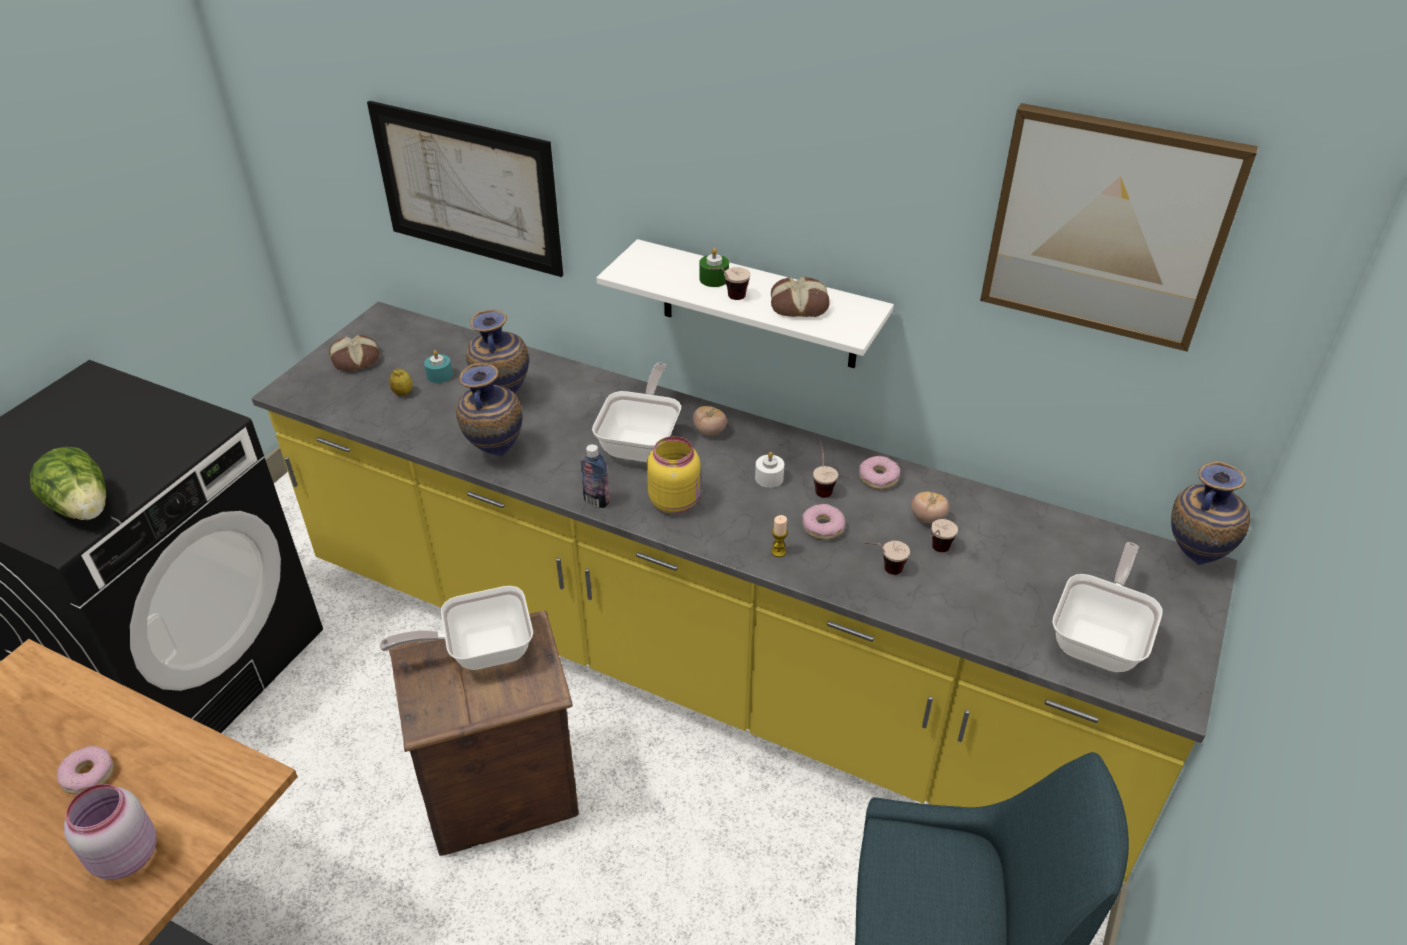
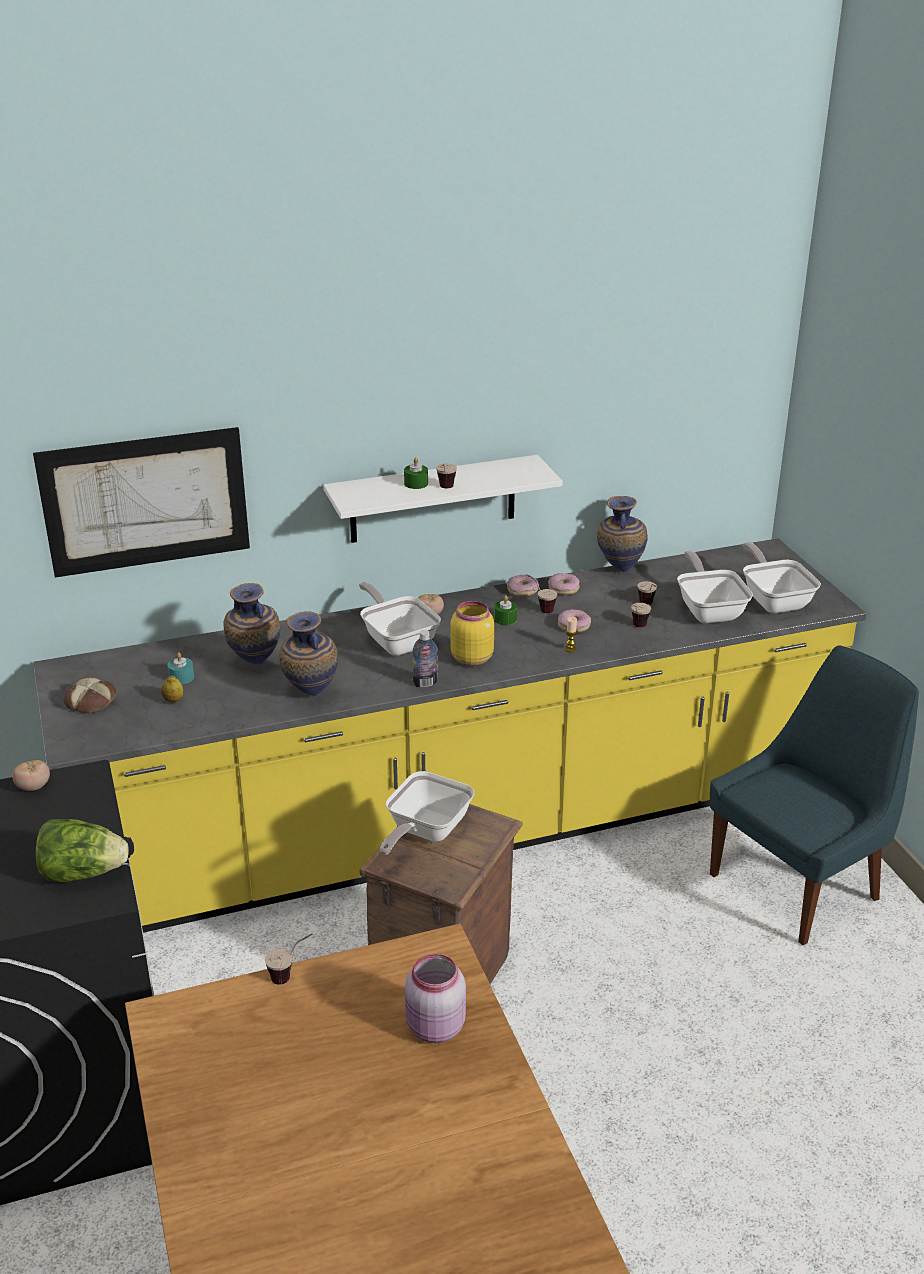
camera: 45 degrees left, 10 degrees down
donut [57,746,114,795] -> donut moved to [507,575,539,597]
white candle [755,452,784,488] -> green candle [494,595,517,625]
bread [771,276,830,317] -> none
tomato [911,492,949,524] -> tomato moved to [13,760,50,791]
picture [980,103,1258,352] -> none
vase [1171,461,1250,565] -> vase moved to [597,496,648,573]
none -> cup [265,934,313,985]
none -> frying pan [677,551,753,623]

